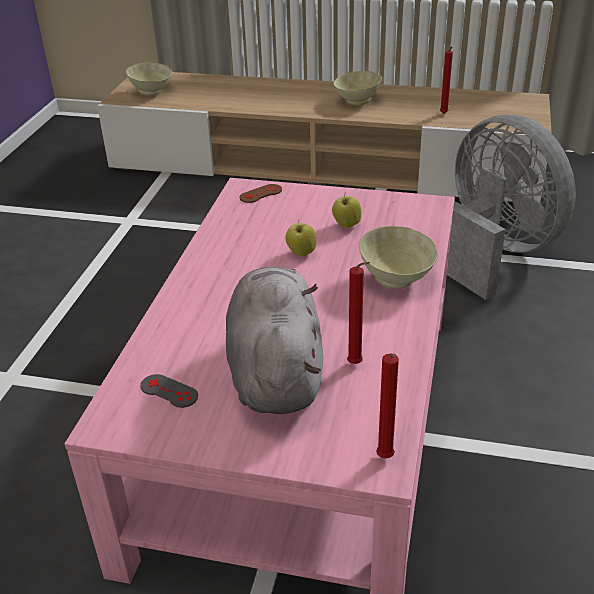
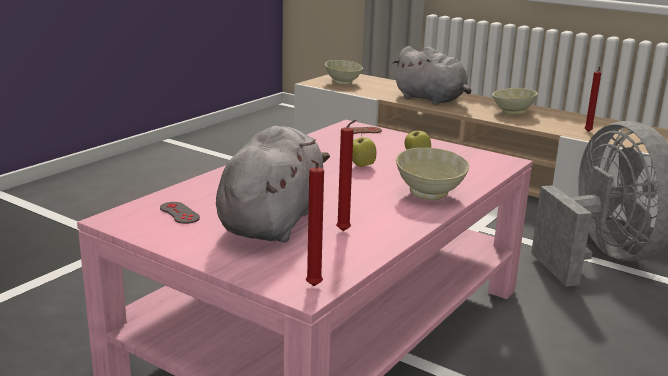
camera: 20 degrees right, 15 degrees down
none -> grey plush toy [393,46,471,105]

